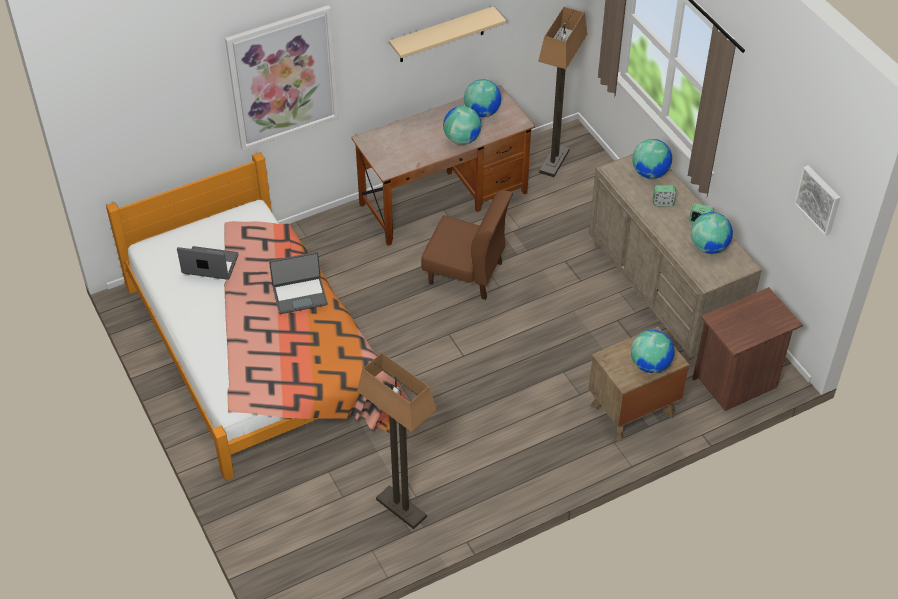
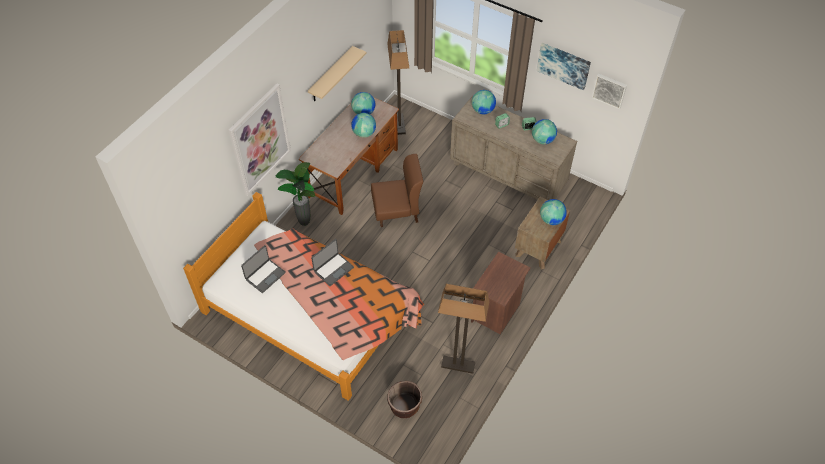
camera: 30 degrees left, 5 degrees up
laptop [177,246,238,280] -> laptop turned 150 degrees clockwise [241,245,286,293]
brown nightstand [693,287,803,411] -> brown nightstand moved to [471,251,531,334]
none -> potted plant [276,162,315,226]
none -> brown planter [387,381,422,418]
none -> picture [537,43,591,90]

